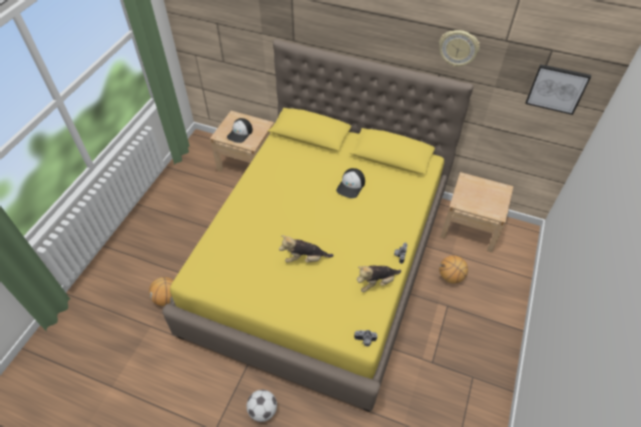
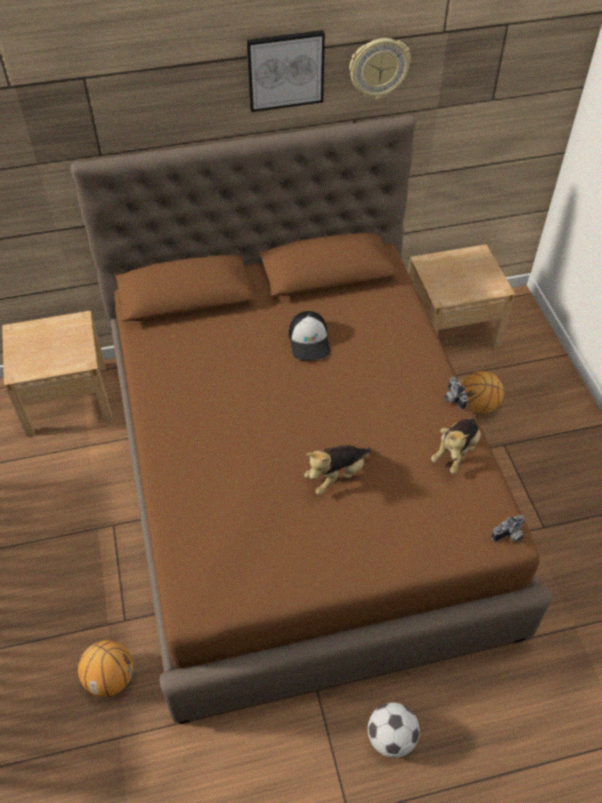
camera: 35 degrees left, 0 degrees up
yellow bed [162,39,473,412] -> brown bed [70,115,552,724]
cap [227,118,253,143] -> none
picture [525,64,591,115] -> picture moved to [246,30,325,112]

